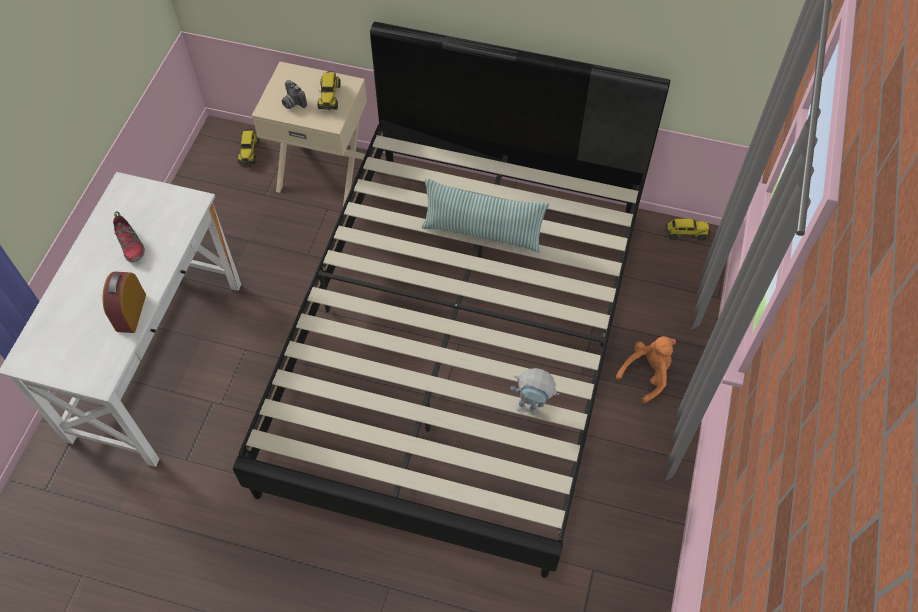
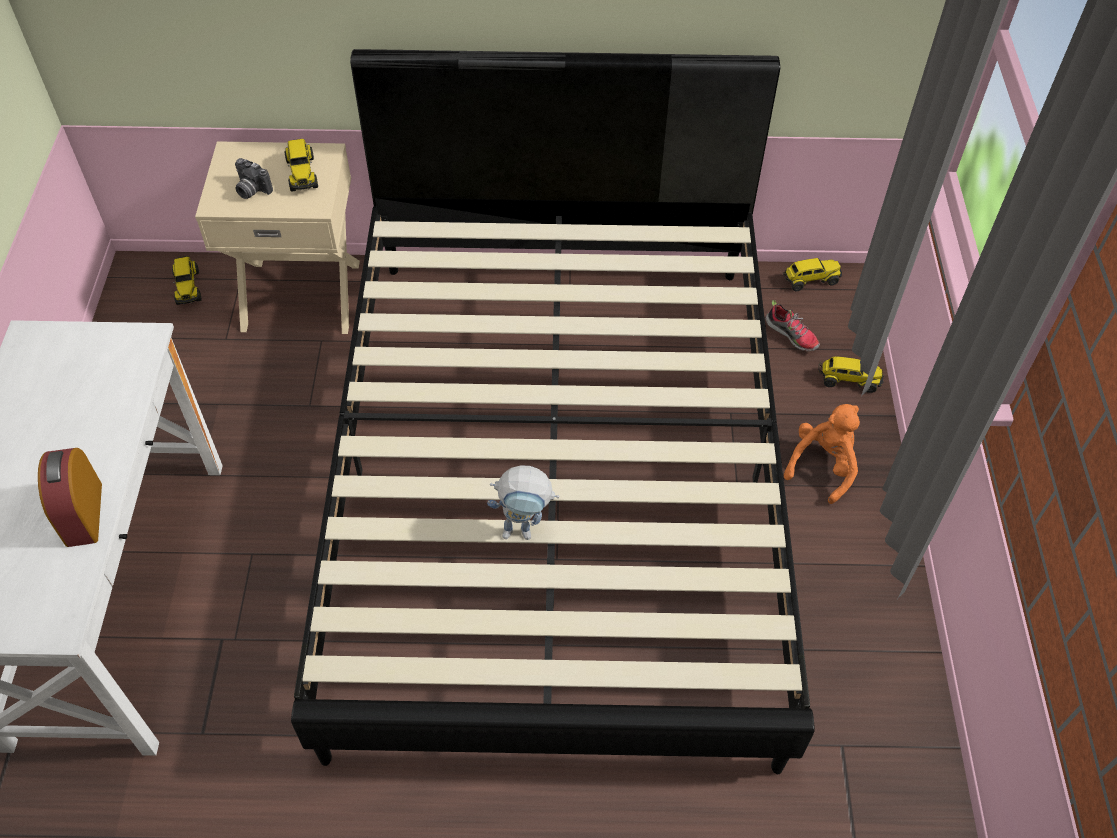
camera: 15 degrees left, 5 degrees down
shoe [113,211,145,263] -> shoe moved to [765,300,820,351]
pillow [422,179,549,253] -> none
toy robot [510,368,559,415] -> toy robot moved to [487,465,559,540]
none -> toy truck [818,356,884,393]

